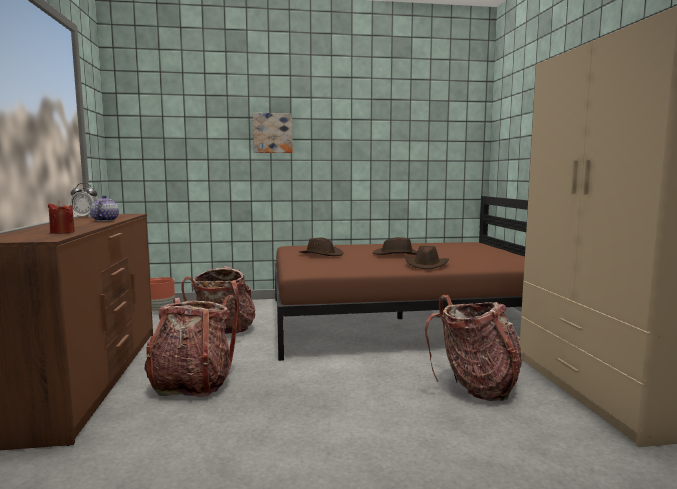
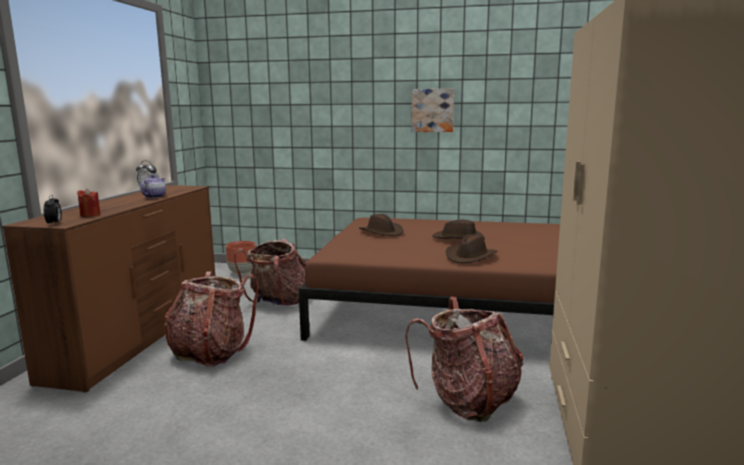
camera: 20 degrees right, 5 degrees up
picture [253,113,293,153] -> picture moved to [411,89,454,132]
none -> alarm clock [44,195,62,225]

